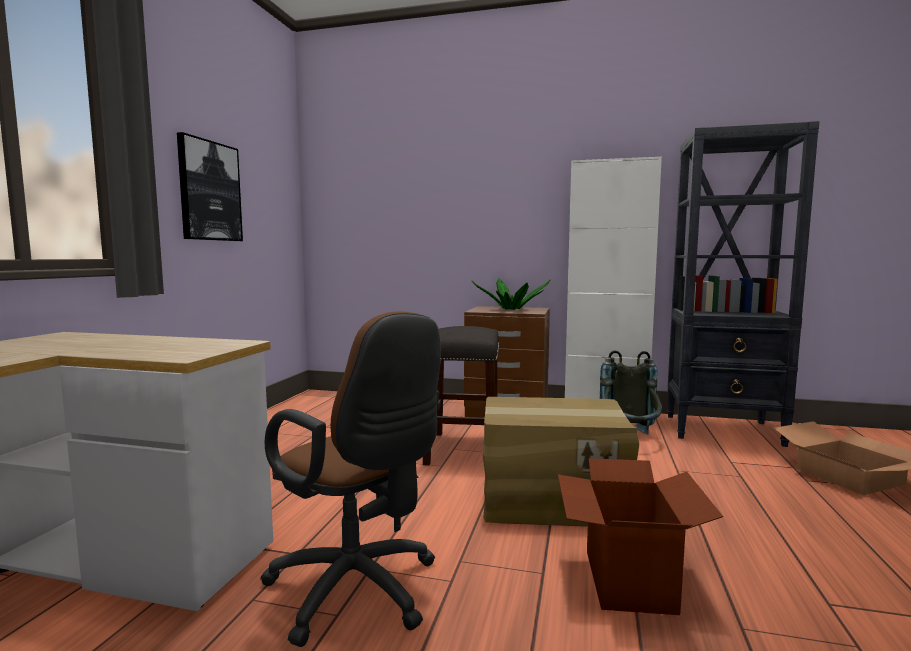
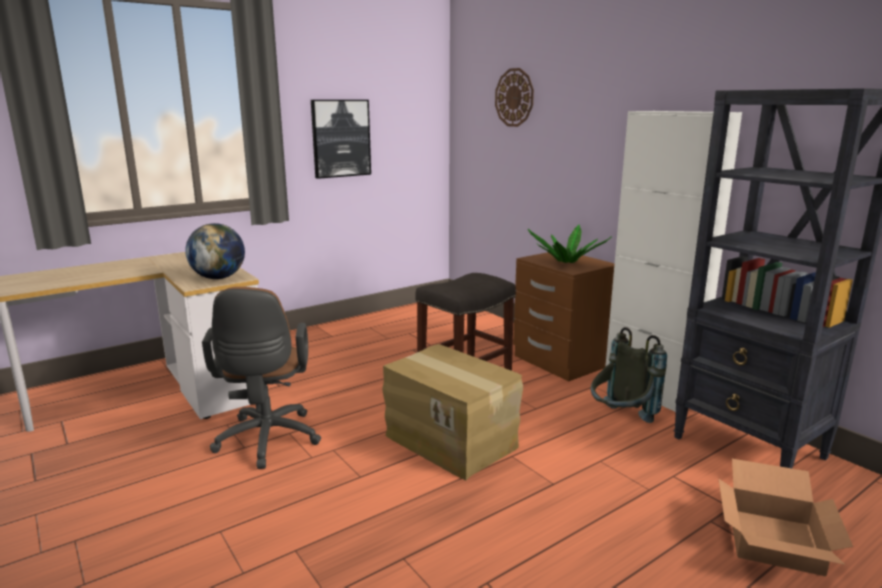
camera: 40 degrees right, 10 degrees up
cardboard box [558,458,723,615] -> none
none -> globe [185,223,245,279]
none -> wall clock [495,68,534,127]

